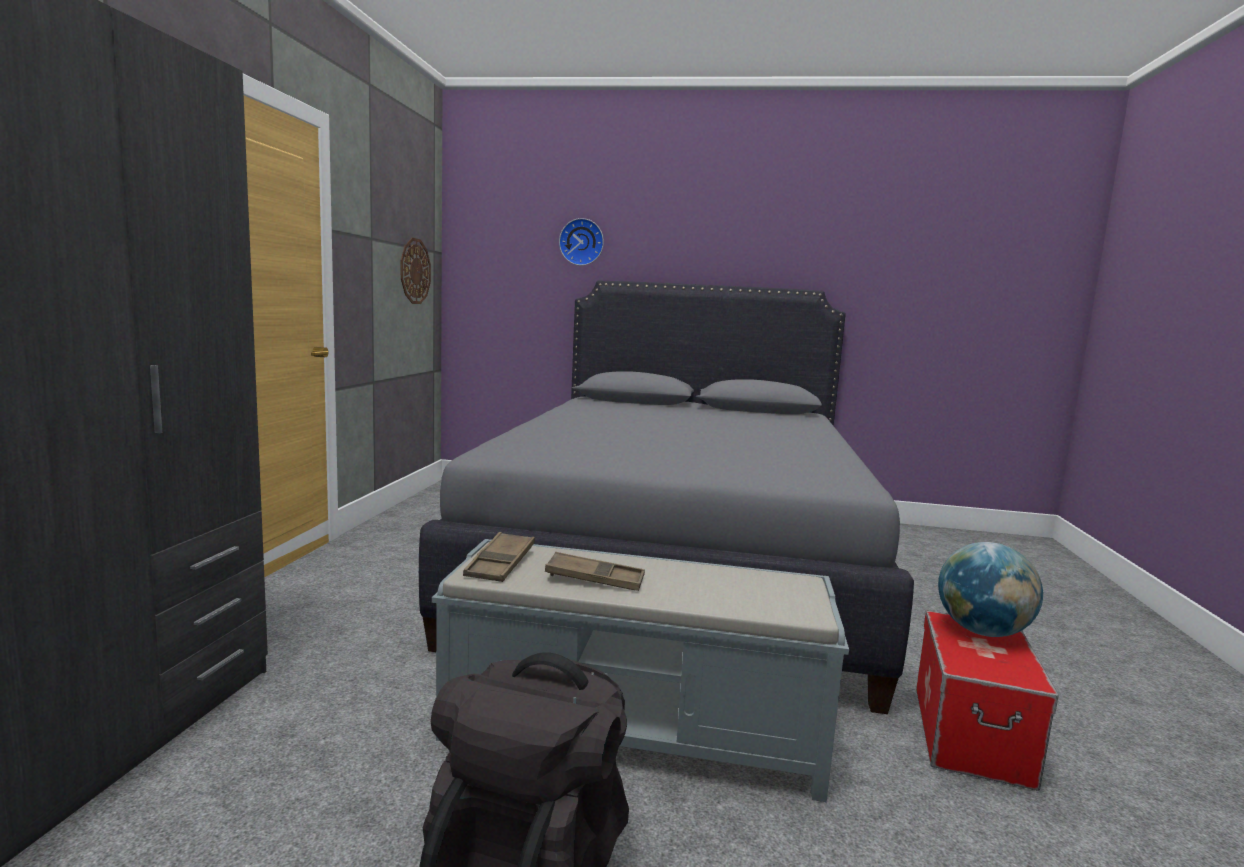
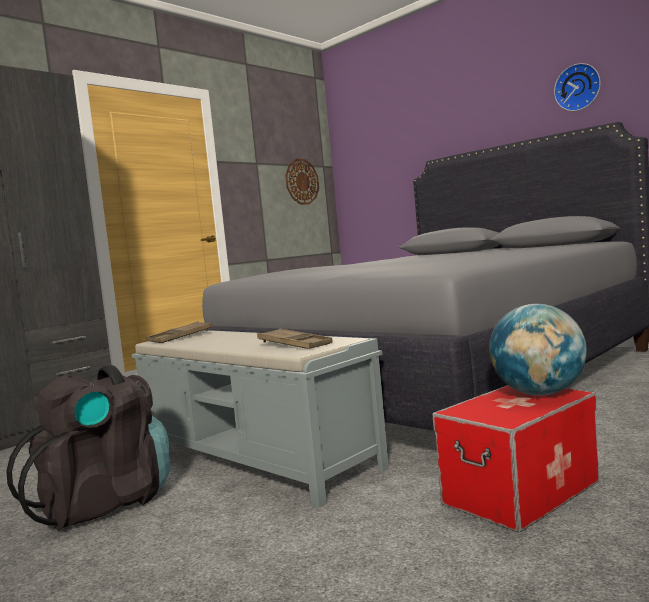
camera: 35 degrees right, 5 degrees down
brown tray [545,552,645,591] -> brown tray moved to [257,329,332,349]
wall clock [559,218,604,266] -> wall clock moved to [554,63,600,111]

